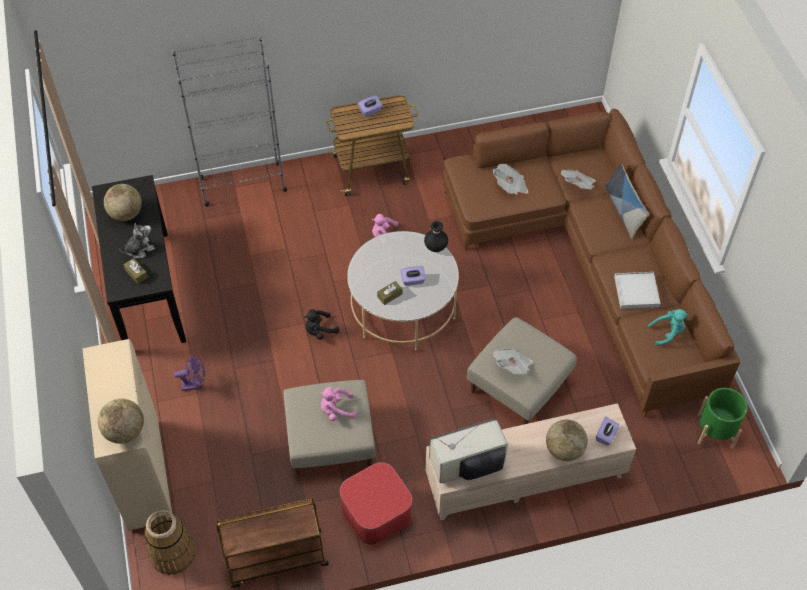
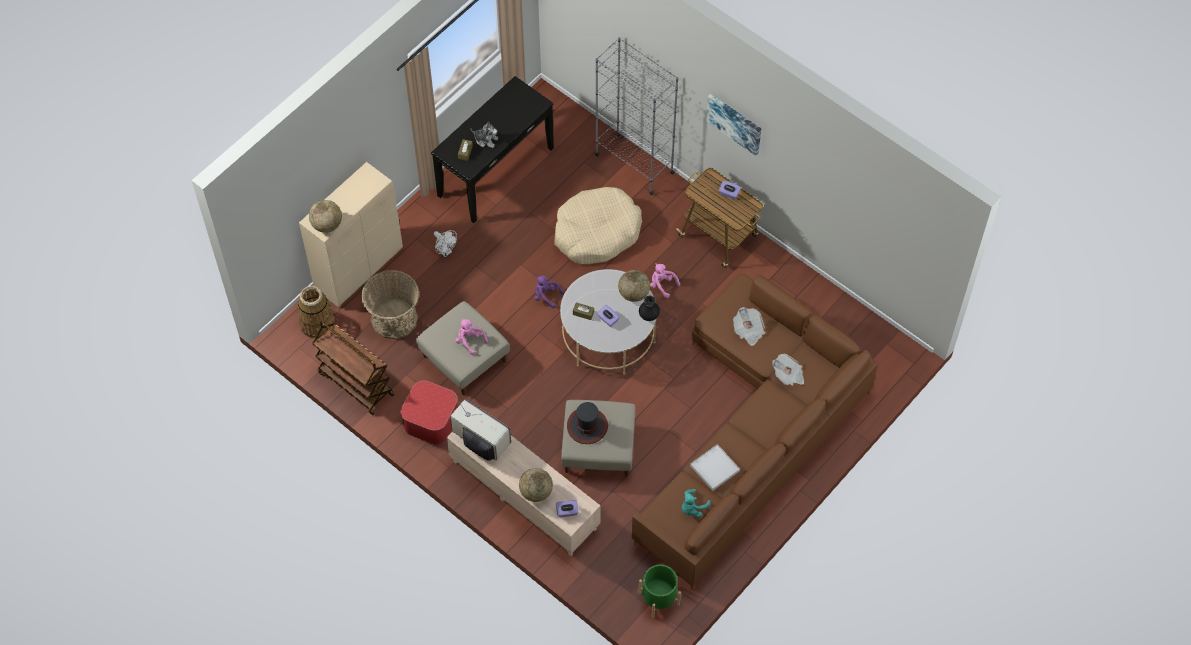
camera: 55 degrees right, 5 degrees up
globe [104,184,142,221] -> globe moved to [618,270,650,302]
purple fan [173,354,205,391] -> white fan [434,230,457,257]
black plush toy [304,309,339,340] -> purple plush toy [535,275,564,308]
newspaper [493,348,533,375] -> hat [567,402,608,444]
pillow [605,163,649,238] -> none
turquoise plush toy [648,309,689,346] -> turquoise plush toy turned 90 degrees clockwise [682,489,711,518]
none -> basket [361,270,419,339]
none -> beige dog bed [555,187,642,264]
none -> picture [706,94,761,156]

